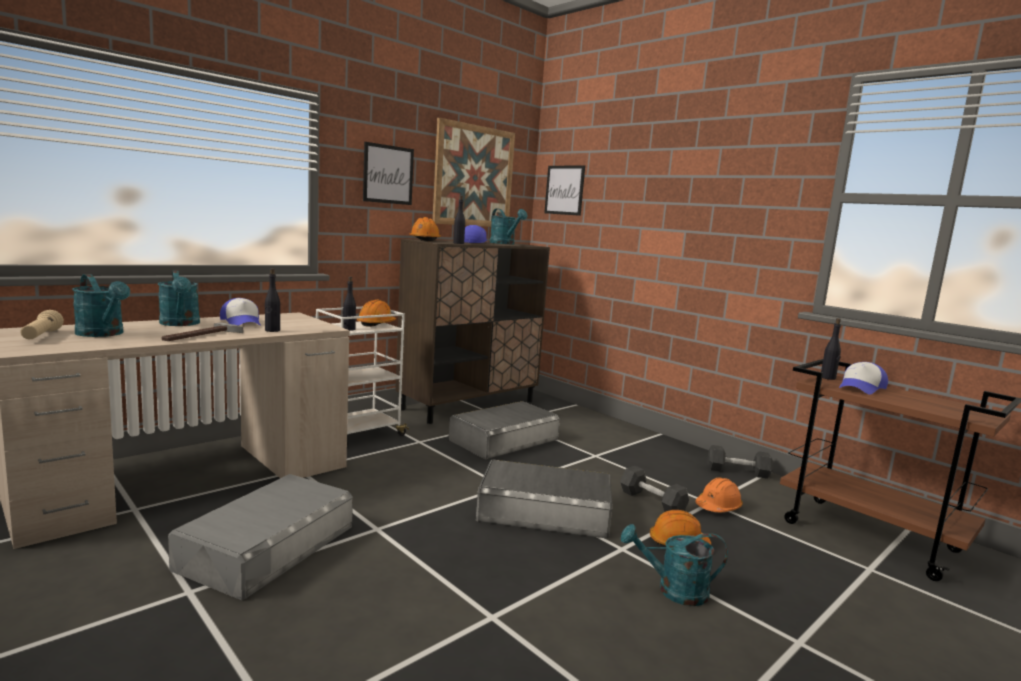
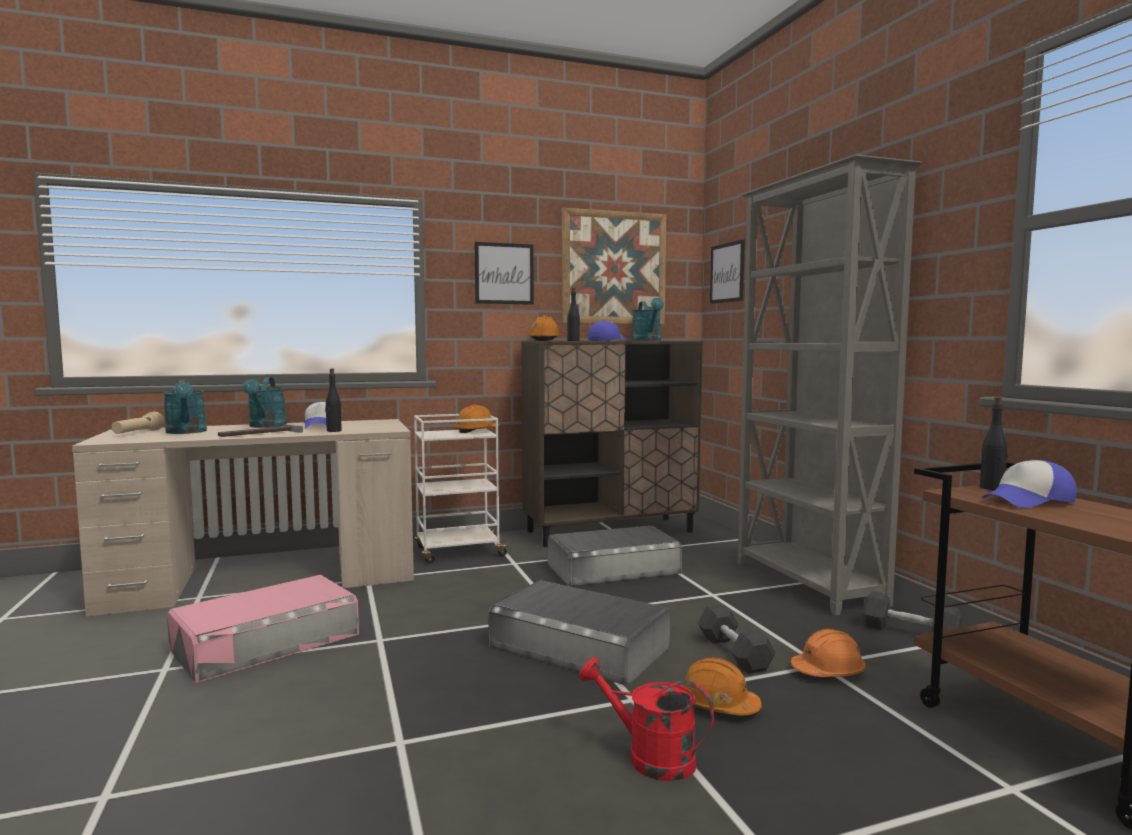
camera: 25 degrees right, 5 degrees down
grey storage box [168,474,353,600] -> pink storage box [167,575,359,683]
black bottle [343,277,356,331] -> none
turquoise watering can [621,524,728,606] -> red watering can [579,657,715,781]
none -> grey bookcase [738,154,922,616]

